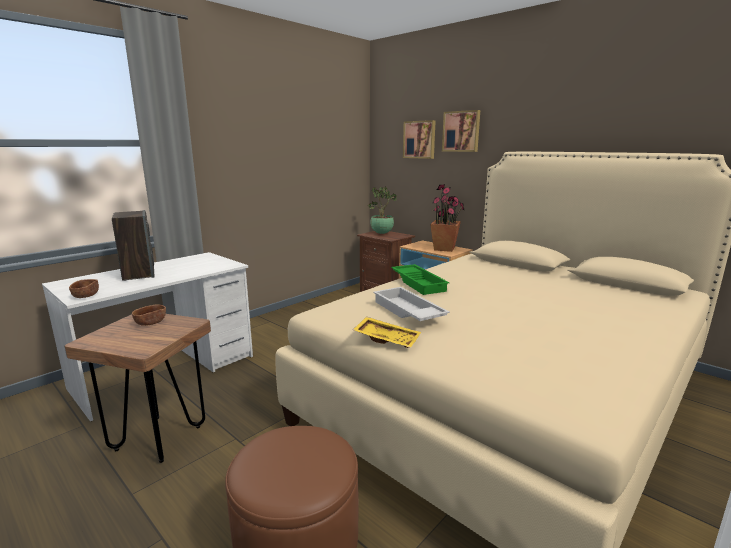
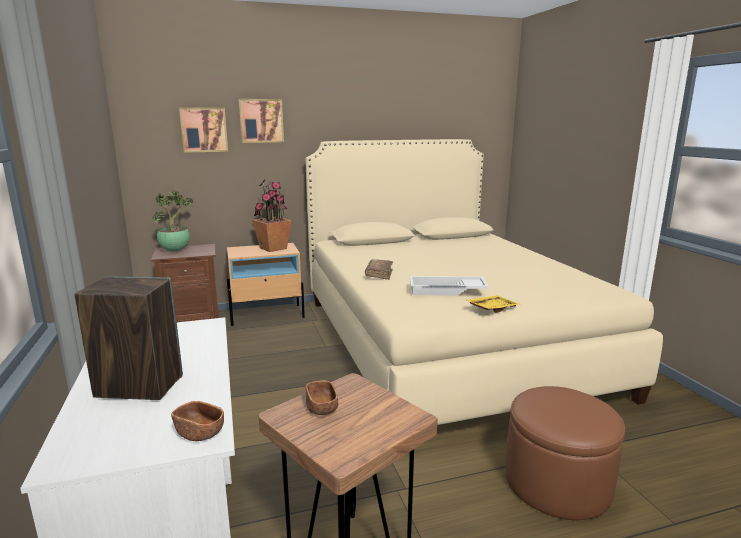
camera: 60 degrees left, 0 degrees up
green tray [391,264,449,295] -> brown book [365,259,393,280]

